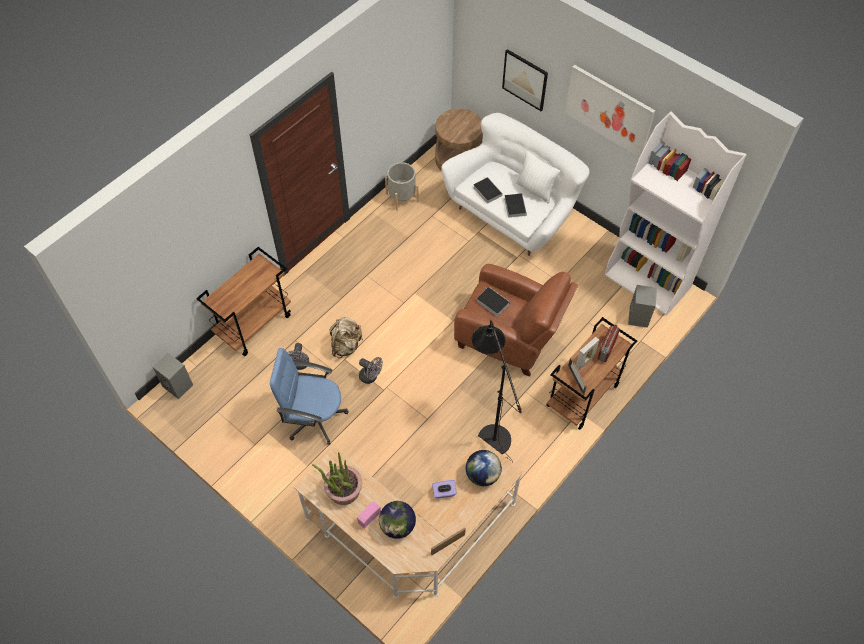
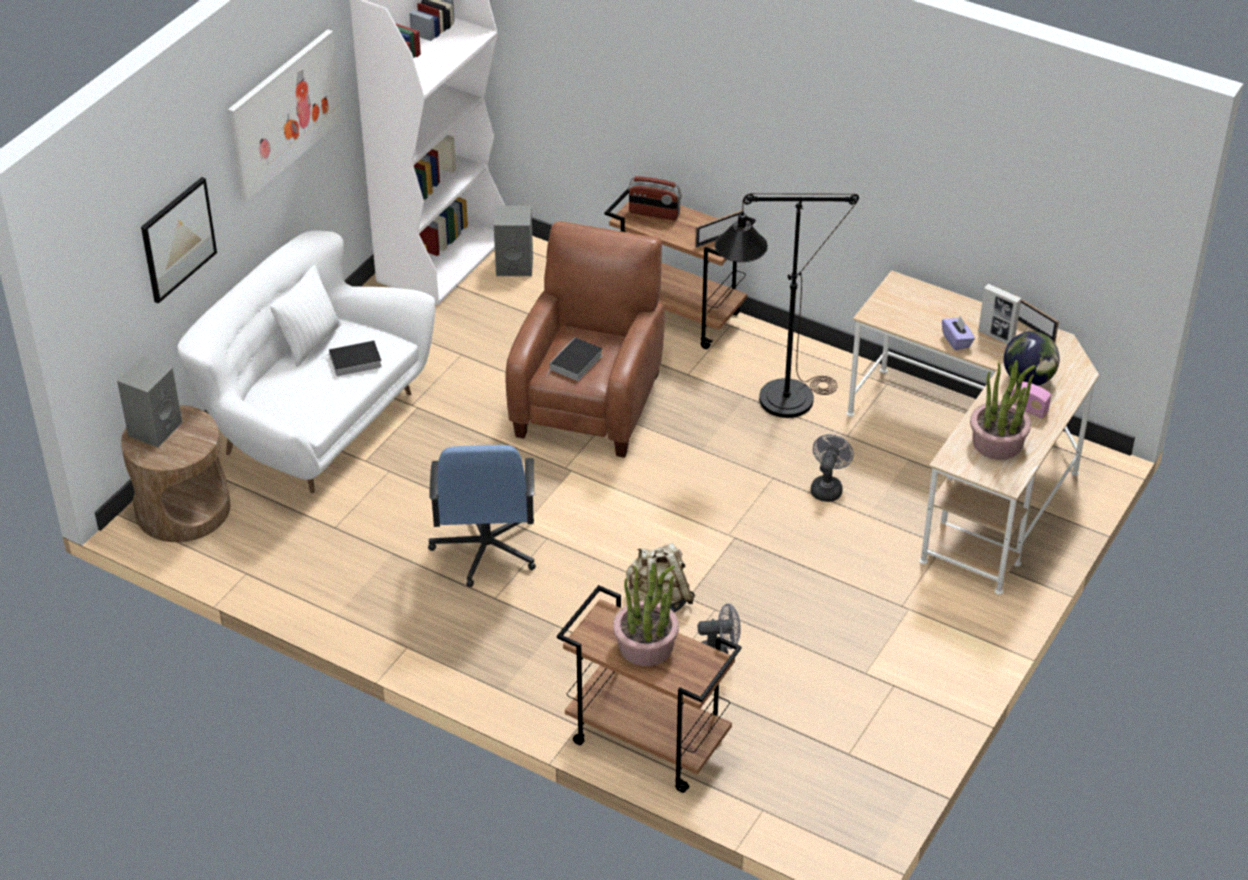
camera: 100 degrees left, 15 degrees down
grey speaker [153,353,193,399] -> grey speaker moved to [117,356,183,447]
blue office chair [270,348,348,445] -> blue office chair moved to [428,445,536,587]
grey fan [359,357,383,384] -> grey fan moved to [811,434,854,502]
grey planter [385,162,419,211] -> none
globe [466,450,502,486] -> none
book [473,177,502,204] -> none
picture frame [576,337,600,371] -> picture frame moved to [978,284,1022,344]
none -> potted plant [613,562,679,666]

